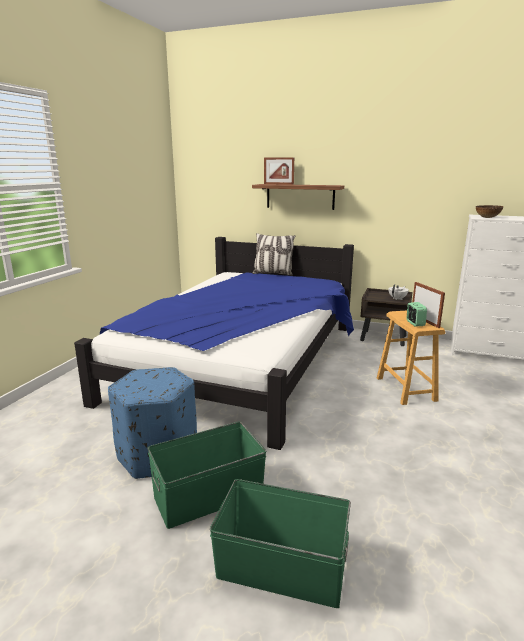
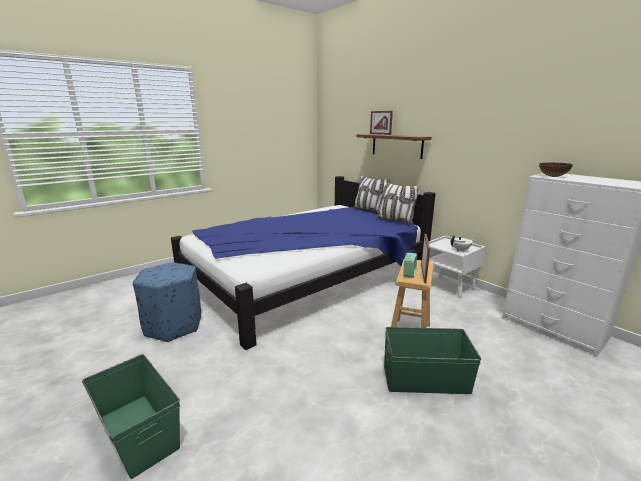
camera: 30 degrees right, 0 degrees up
green storage box [147,421,267,529] -> green storage box moved to [384,327,481,394]
brown nightstand [360,288,413,346] -> white nightstand [429,236,485,298]
none -> pillow [376,182,421,225]

